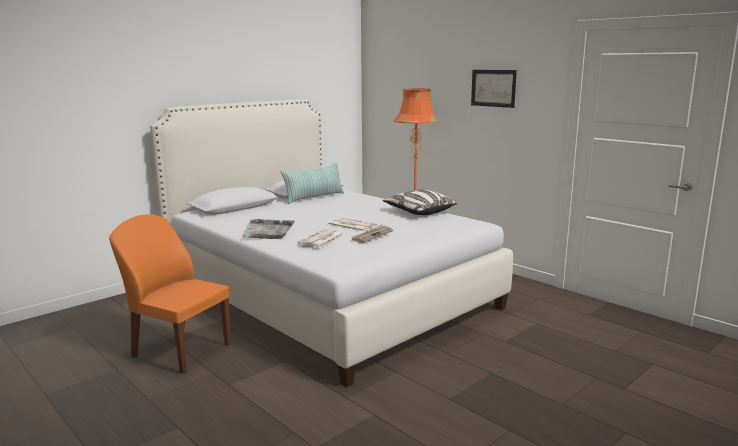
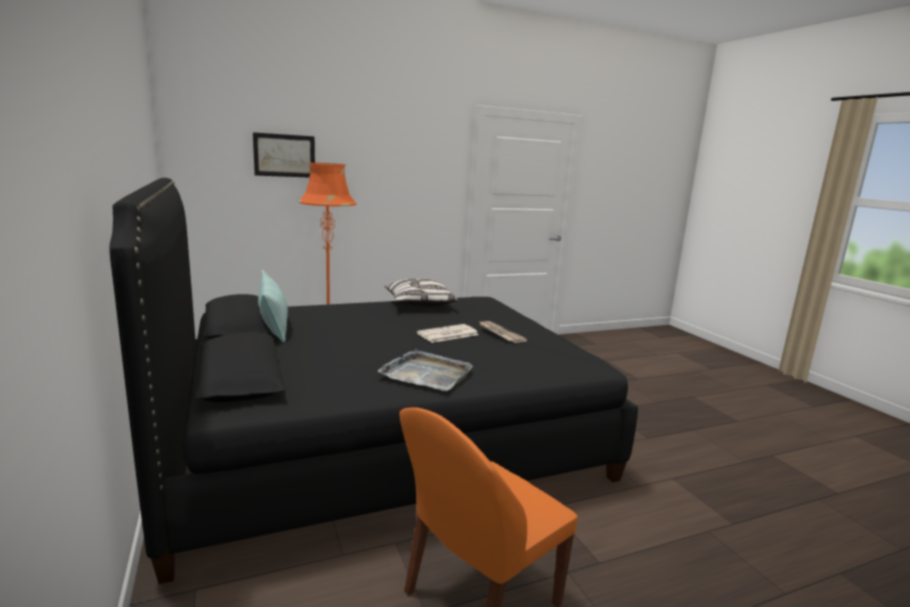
camera: 70 degrees left, 0 degrees up
white bed [150,99,513,387] -> black bed [109,178,638,584]
newspaper [298,229,345,248] -> none
picture [471,70,517,108] -> picture moved to [253,132,315,178]

